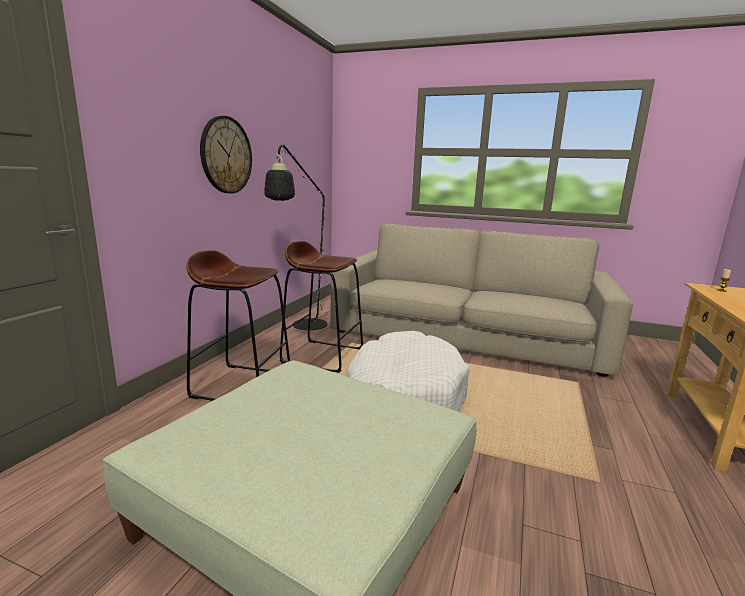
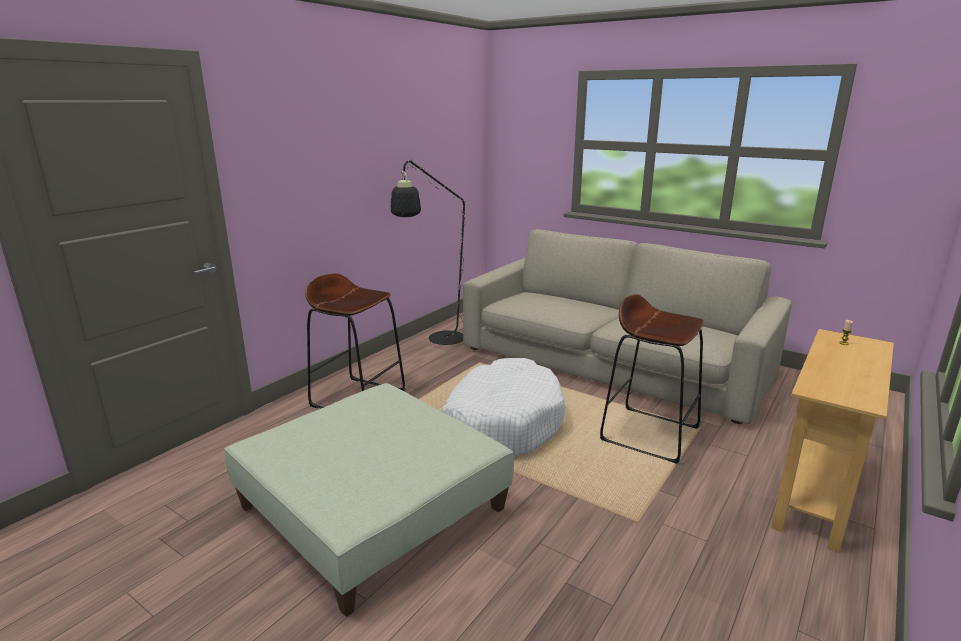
camera: 15 degrees right, 5 degrees up
wall clock [200,116,252,194] -> none
brown stool [280,241,363,373] -> brown stool moved to [600,294,704,464]

